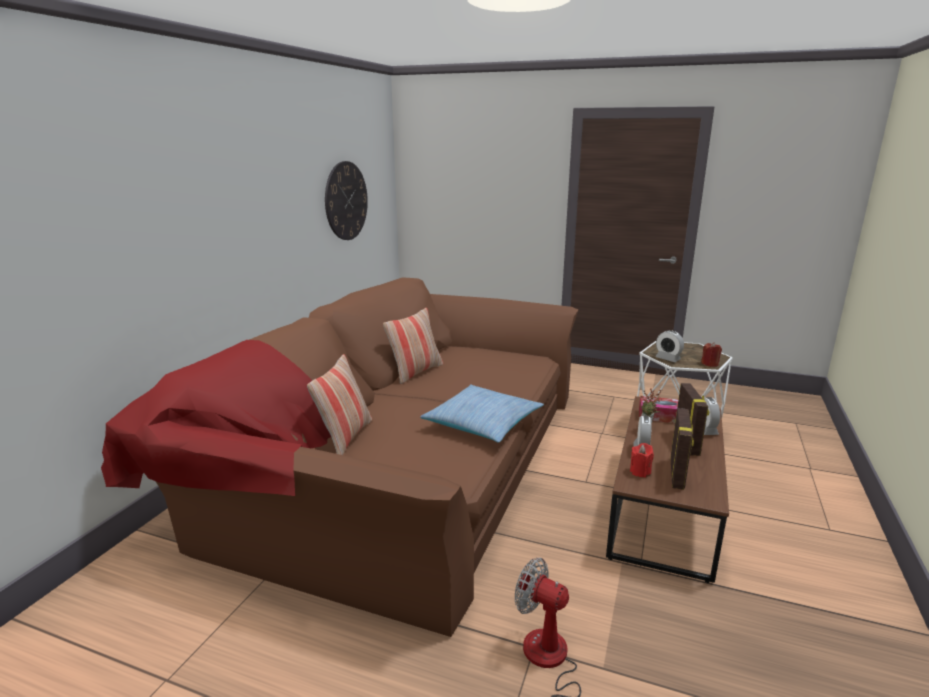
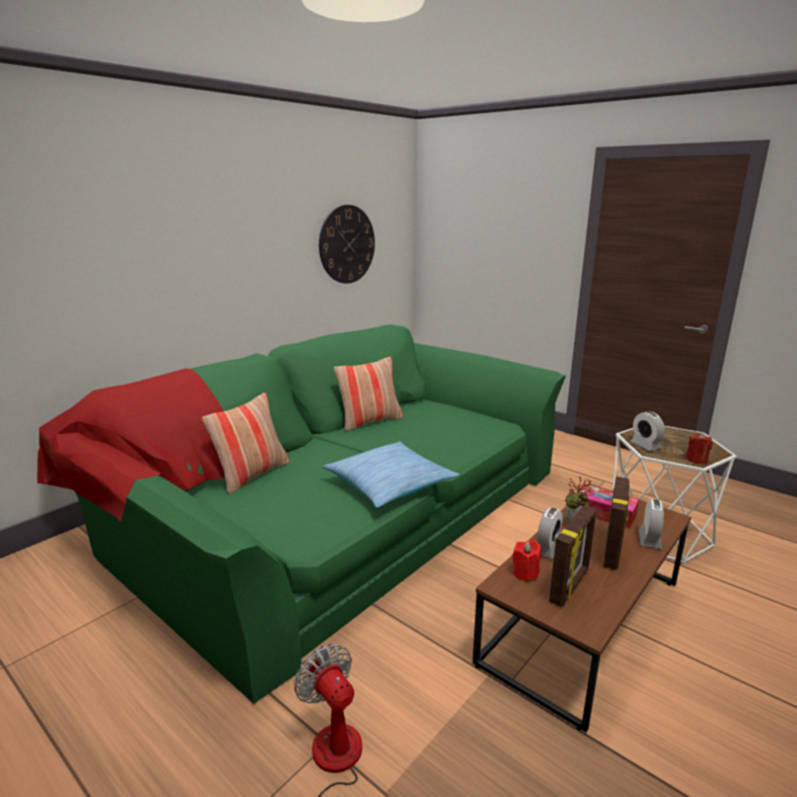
camera: 20 degrees right, 0 degrees up
brown sofa [101,277,579,637] -> green sofa [37,324,566,704]

